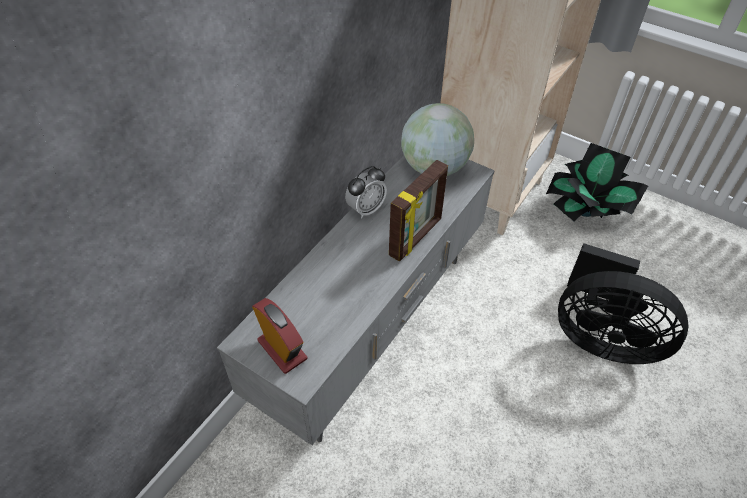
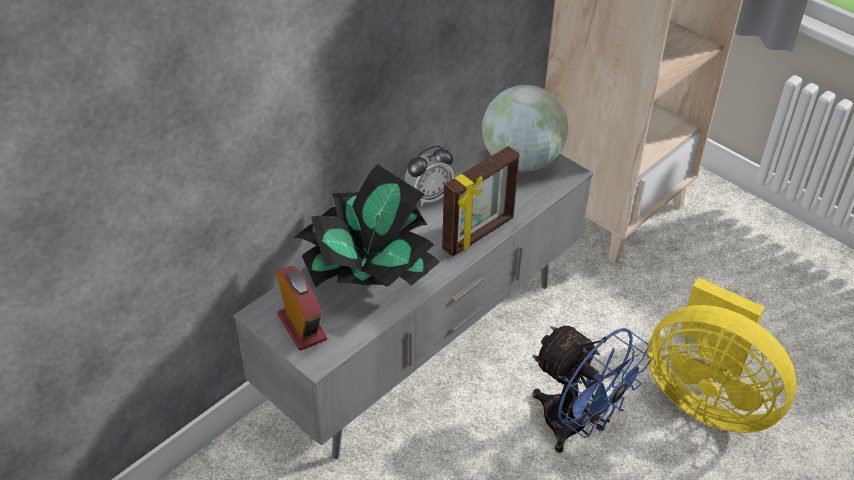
camera: 10 degrees right, 5 degrees down
potted plant [546,143,648,221] -> potted plant moved to [294,165,440,288]
black fan [558,243,688,364] -> yellow fan [647,277,796,433]
none -> blue fan [533,326,651,453]

